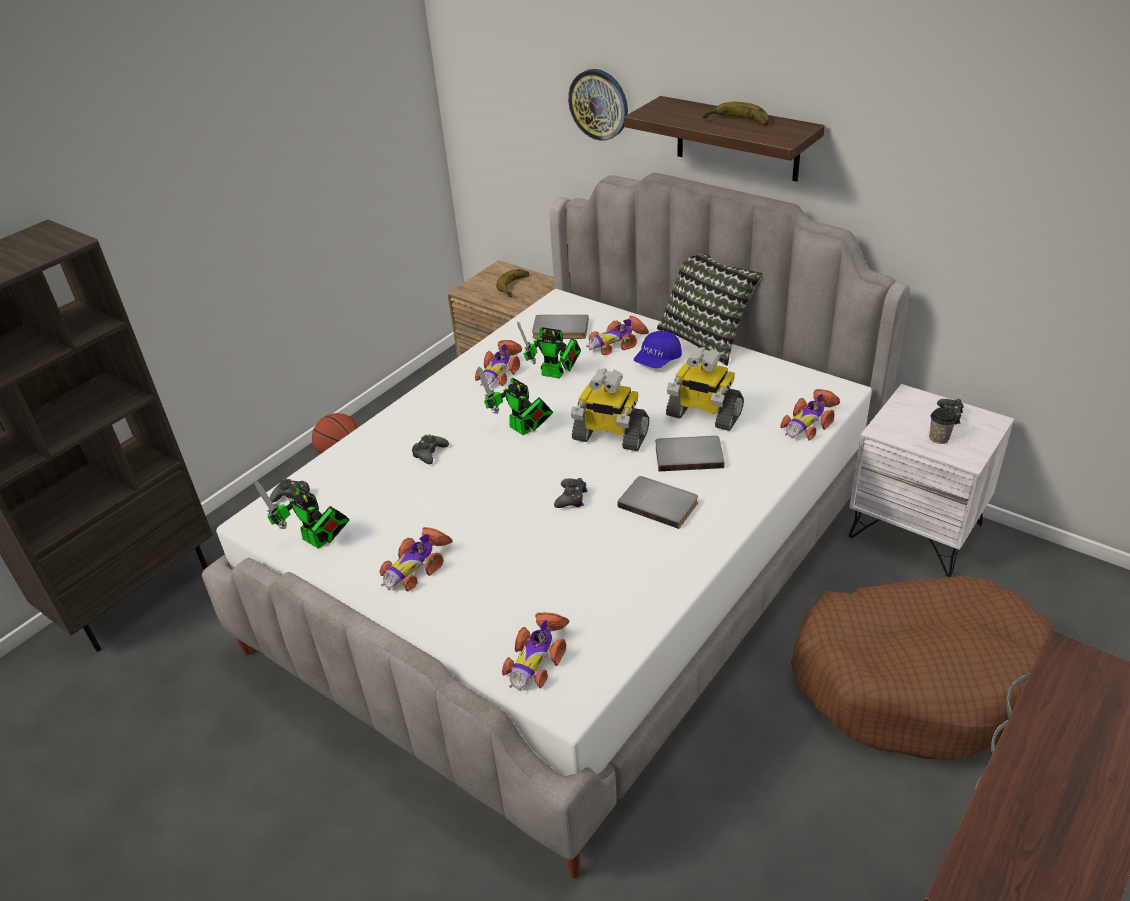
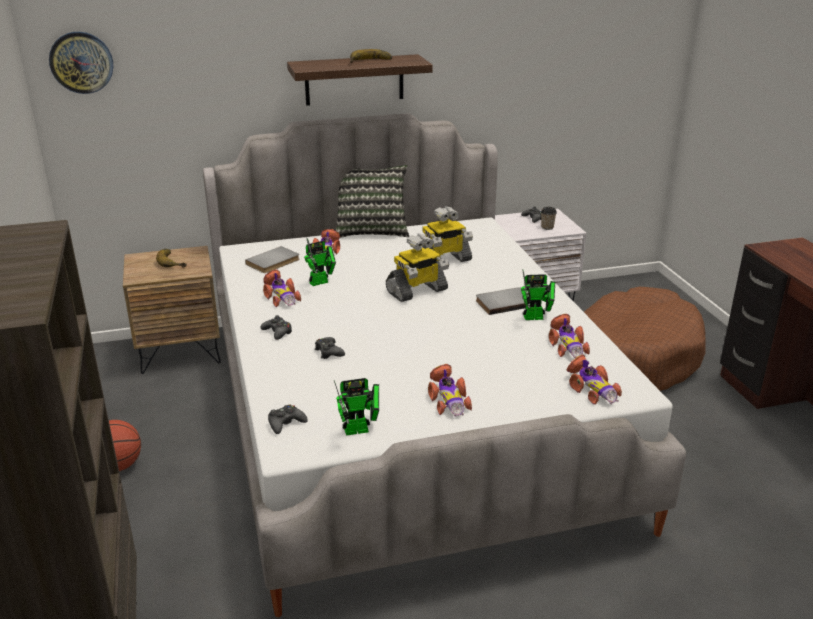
camera: 55 degrees left, 10 degrees down
toy robot [478,367,553,435] -> toy robot moved to [521,269,555,320]
black game controller [554,478,588,508] -> black game controller moved to [260,315,292,340]
wall clock [568,69,628,141] -> wall clock moved to [49,32,113,94]
blue cap [634,331,682,368] -> none
grey book [656,436,725,471] -> none
toy car [781,389,840,441] -> toy car moved to [549,314,590,359]

